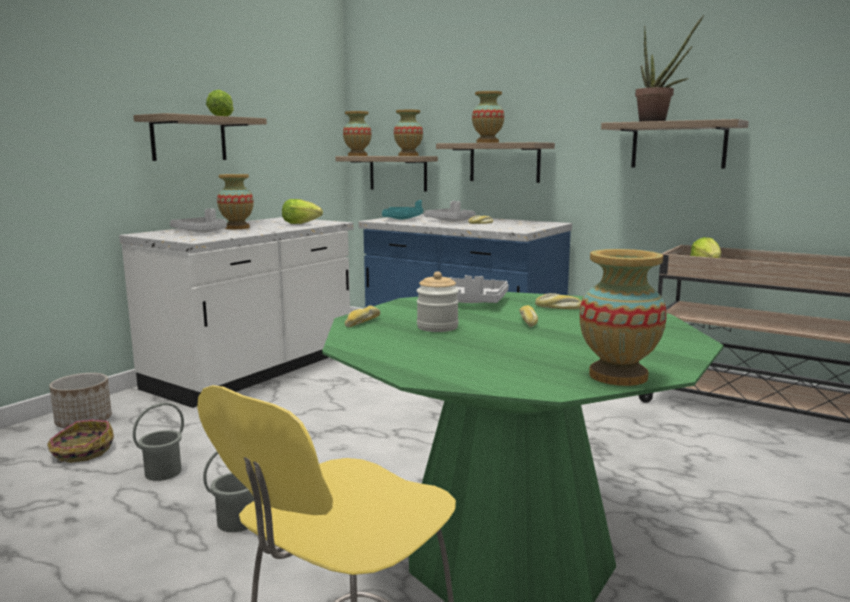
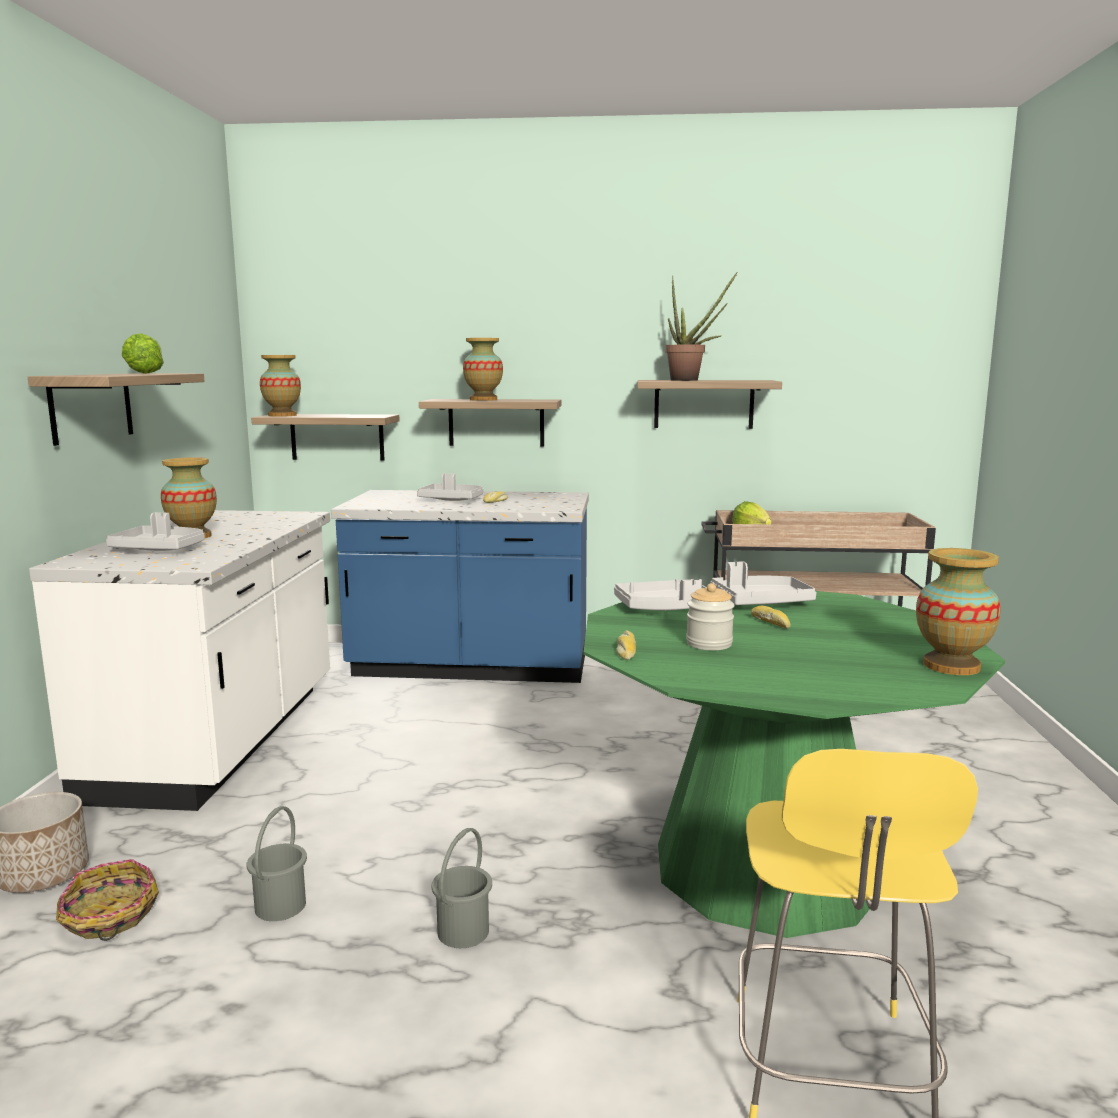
camera: 30 degrees left, 0 degrees up
lettuce [282,199,323,224] -> none
turquoise tray [382,200,423,220] -> none
vase [394,110,423,156] -> none
bread [535,293,582,309] -> grey tray [711,561,816,605]

